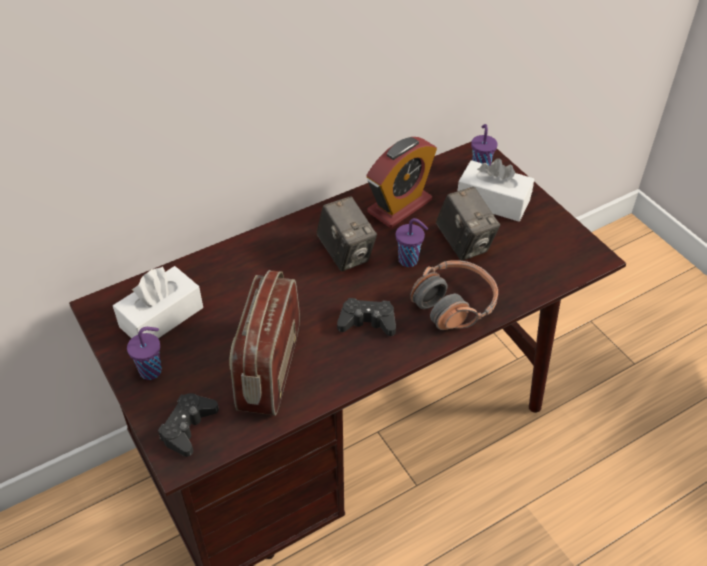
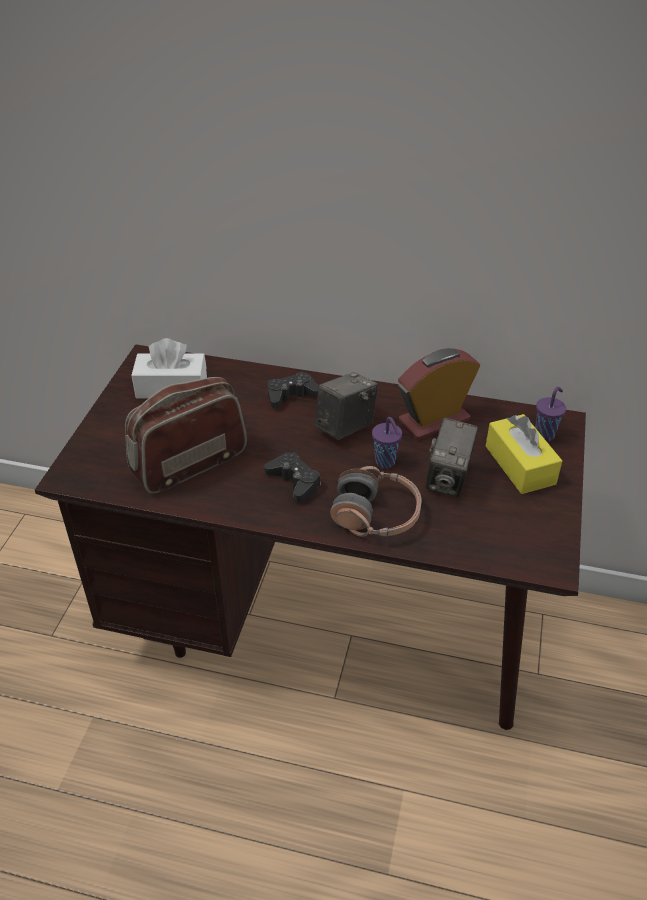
camera: 45 degrees right, 5 degrees down
purple cup [127,327,162,380] -> none
black game controller [158,393,219,457] -> black game controller moved to [267,372,319,408]
camera [316,196,377,271] -> camera turned 150 degrees counterclockwise [314,372,378,440]
alarm clock [367,137,437,228] -> alarm clock turned 150 degrees clockwise [398,348,480,440]
white tissue box [458,158,534,222] -> yellow tissue box [486,414,562,494]

